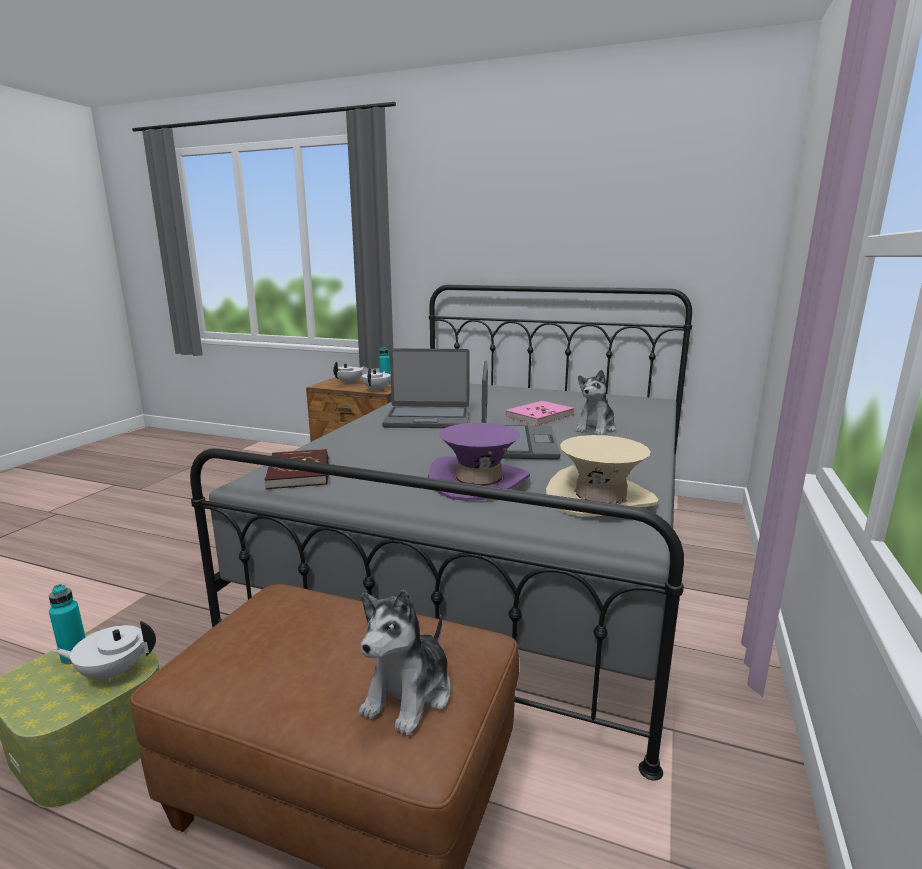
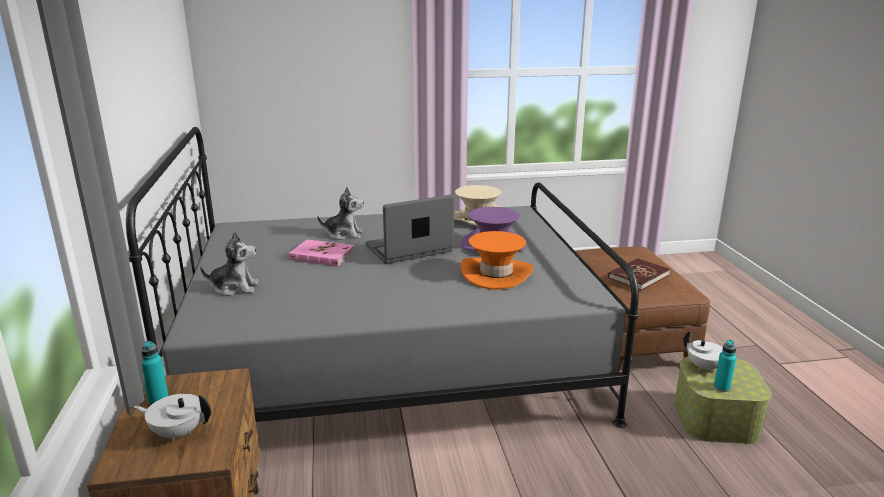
camera: 120 degrees left, 5 degrees up
red book [265,449,329,489] -> red book moved to [608,258,670,290]
plush toy [359,590,451,735] -> plush toy moved to [200,231,259,296]
white teapot [362,368,391,392] -> none
laptop [382,348,470,428] -> none
none -> orange hat [460,231,533,290]

